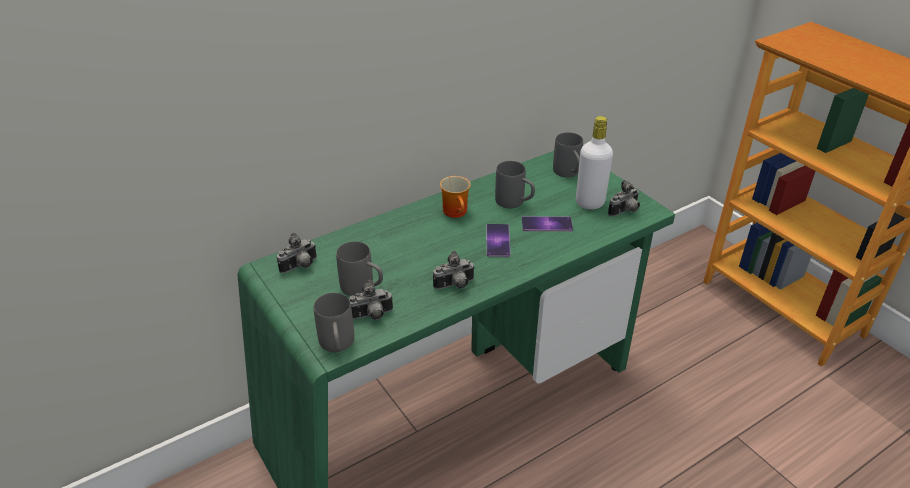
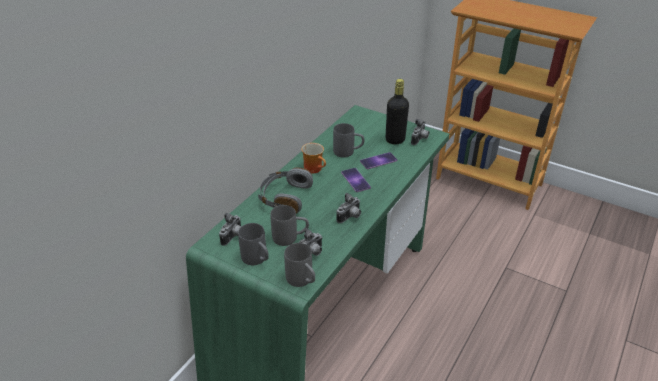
camera: 25 degrees left, 0 degrees up
grey mug [553,132,583,177] -> grey mug moved to [238,223,269,265]
white bottle [576,116,613,210] -> black bottle [385,79,409,144]
none -> grey headphones [258,167,313,213]

